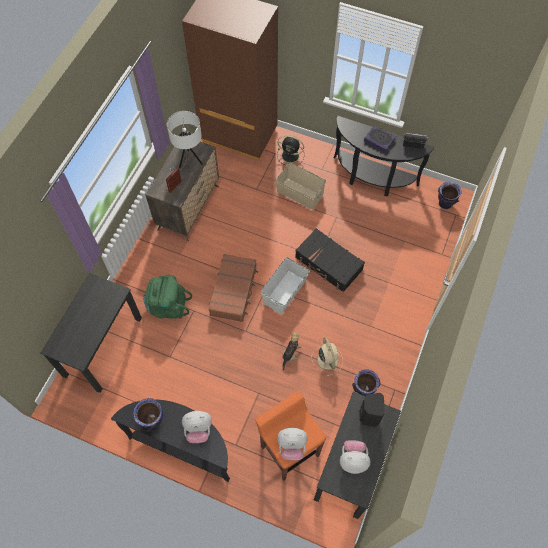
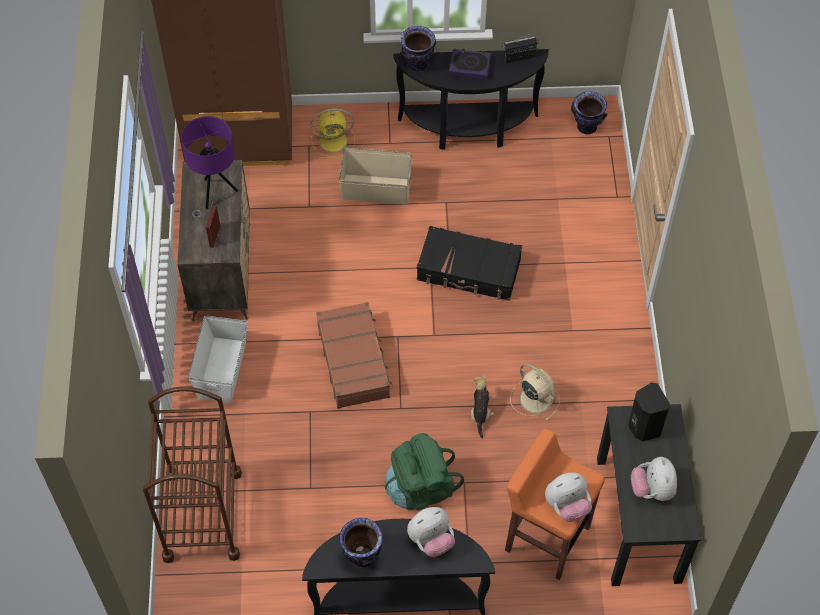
camera: 25 degrees left, 5 degrees down
black desk [41,273,142,393] -> brown cart [143,387,242,563]
green backpack [143,275,192,319] -> green backpack moved to [385,433,464,510]
white table lamp [167,111,203,172] -> purple table lamp [181,116,238,218]
white storage box [261,257,310,314] -> white storage box moved to [188,315,248,403]
black fan [277,135,304,164] -> yellow fan [310,108,355,157]
plush toy [340,440,371,474] -> plush toy turned 75 degrees counterclockwise [631,457,677,501]
vase [352,369,380,397] -> vase moved to [400,26,436,72]

